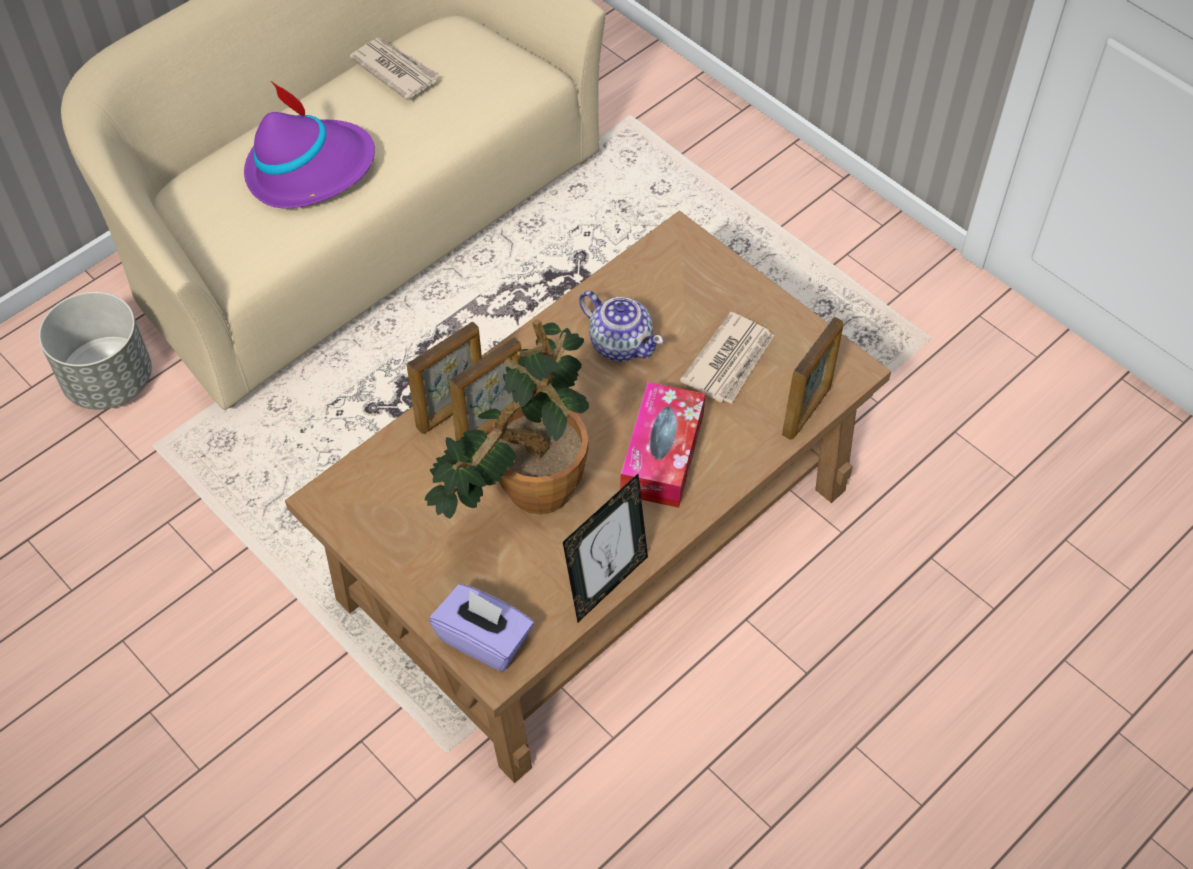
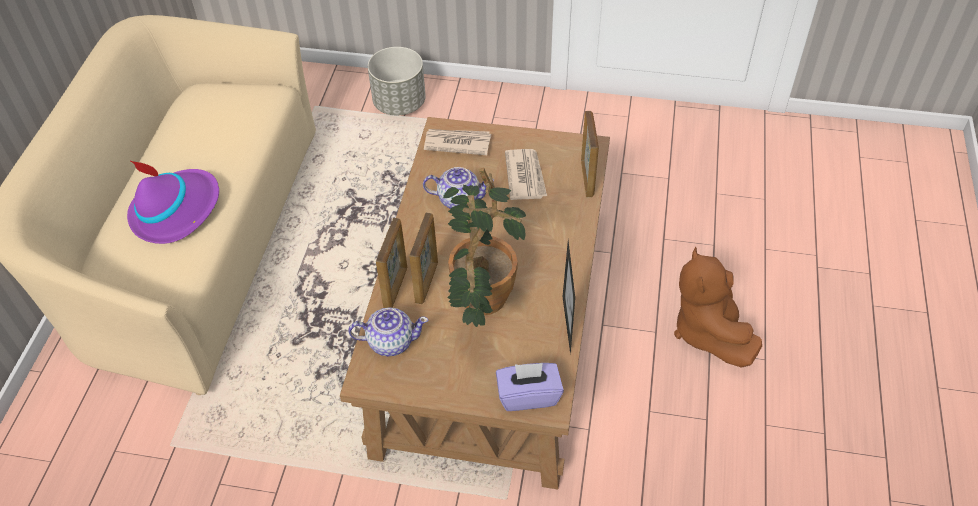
camera: 35 degrees left, 5 degrees down
grey planter [39,292,152,410] -> grey planter moved to [368,47,426,115]
newspaper [349,38,440,100] -> newspaper moved to [424,129,491,155]
tissue box [620,382,705,508] -> none
none -> teapot [348,307,428,357]
none -> brown plush toy [674,247,762,368]

